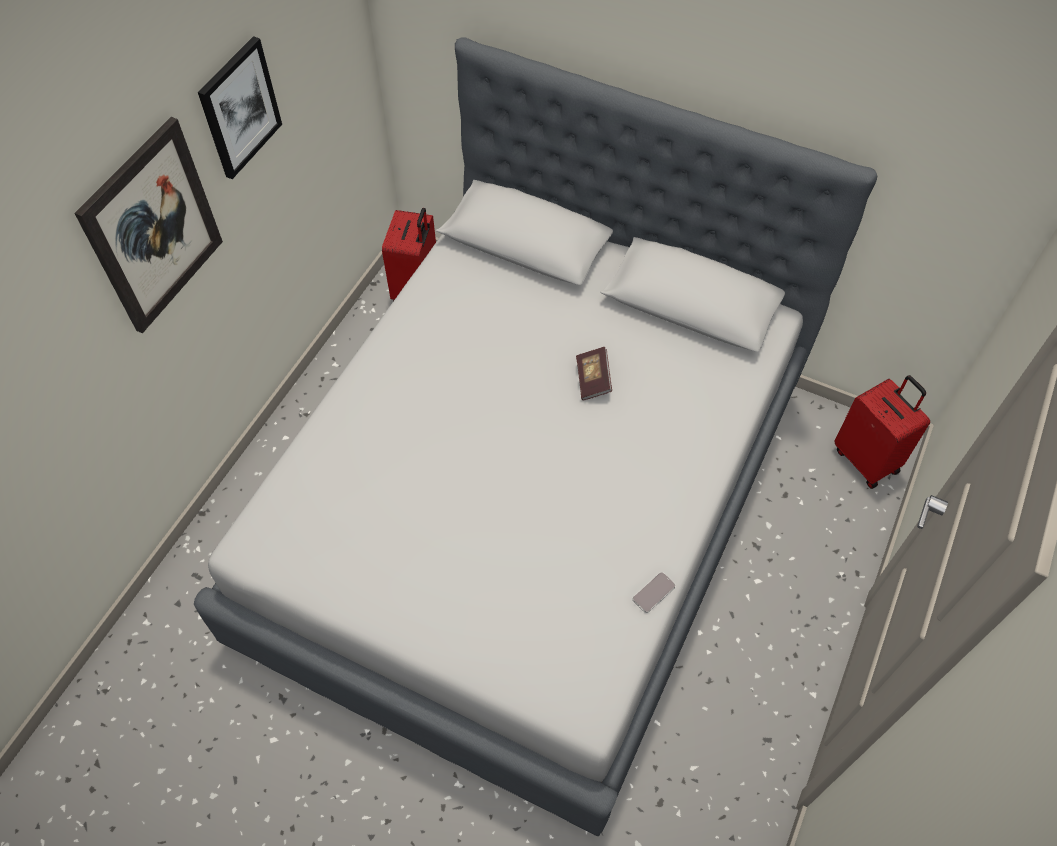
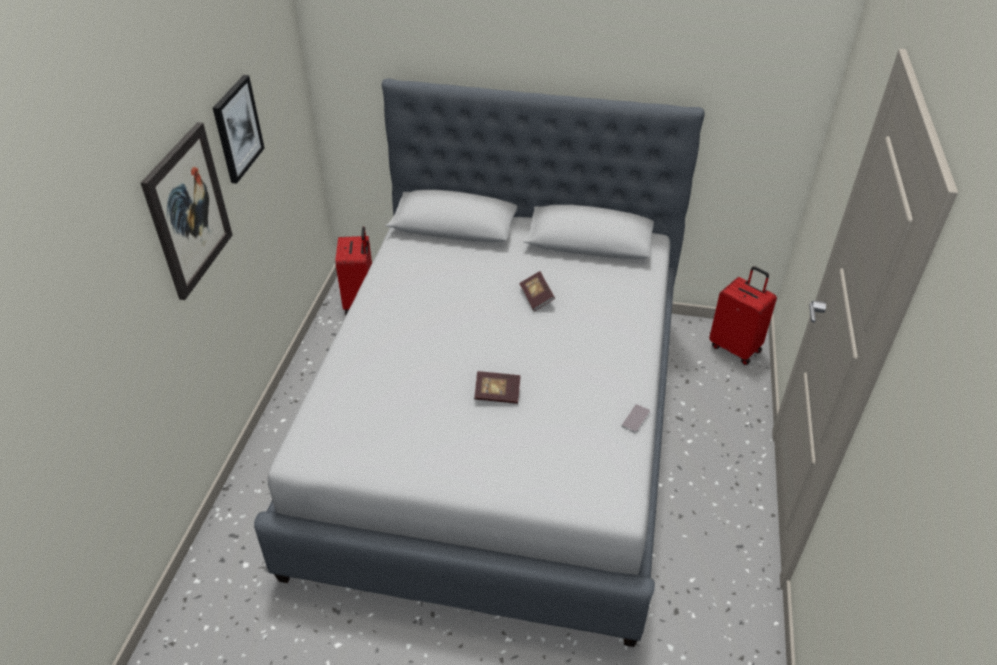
camera: 15 degrees left, 15 degrees down
none -> book [474,371,521,404]

